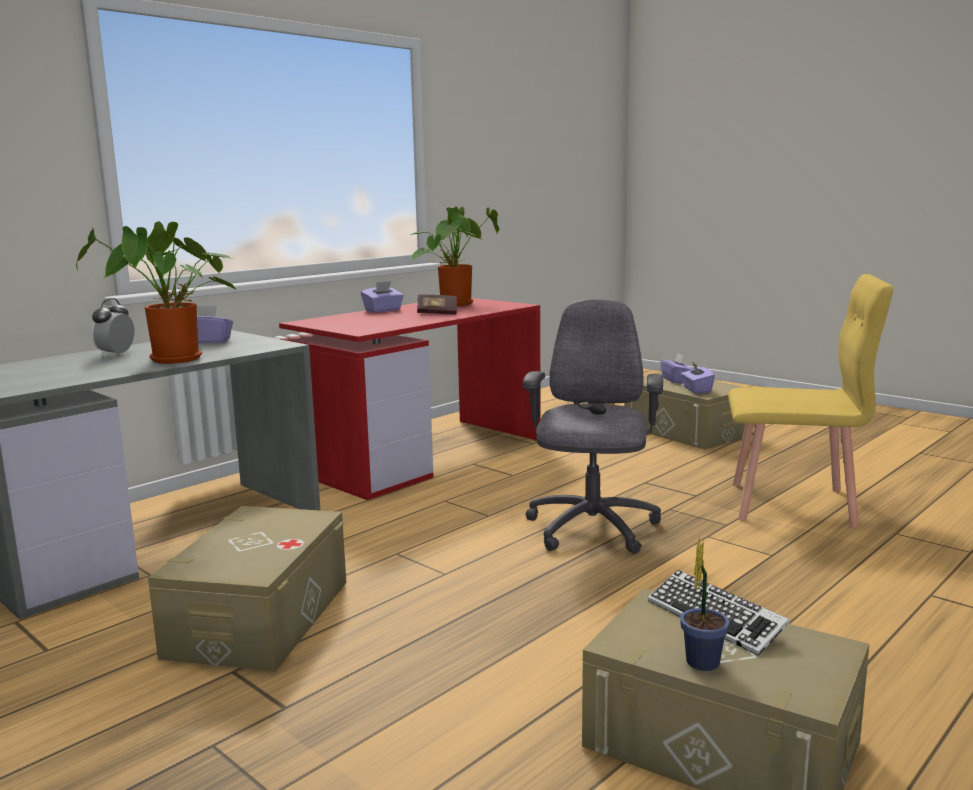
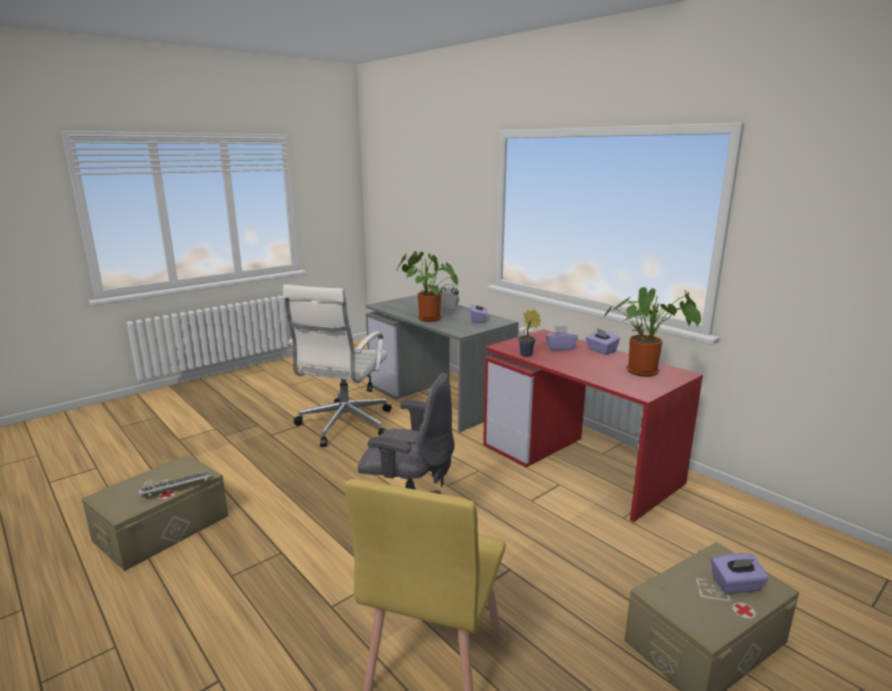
camera: 95 degrees right, 5 degrees up
beige storage box [148,506,346,672] -> white office chair [283,284,392,447]
book [417,295,457,315] -> none
potted plant [680,537,730,671] -> potted plant moved to [518,309,541,356]
purple tissue box [681,362,715,393] -> purple tissue box moved to [545,326,578,350]

